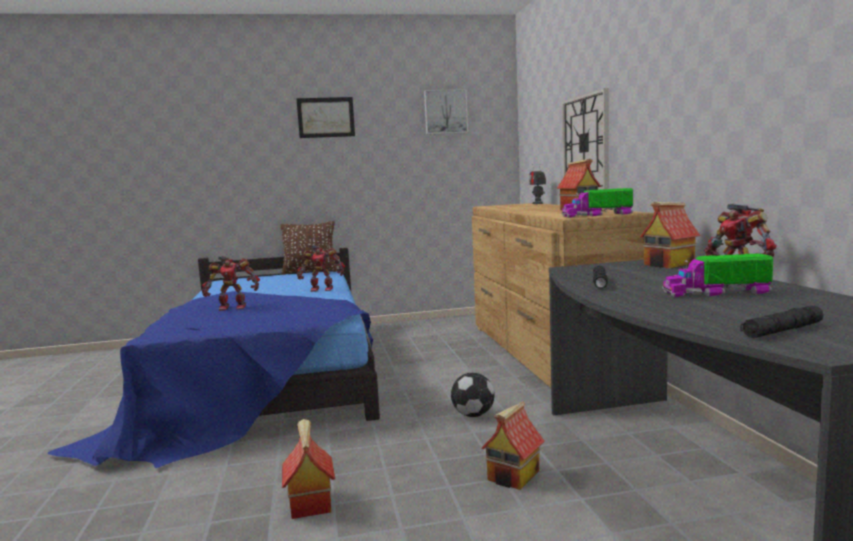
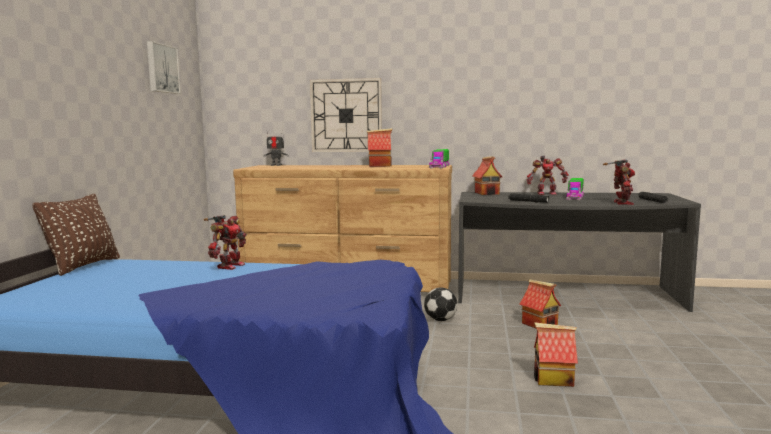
camera: 70 degrees left, 0 degrees up
toy robot [202,256,260,311] -> toy robot moved to [603,159,635,205]
picture [296,97,355,138] -> none

